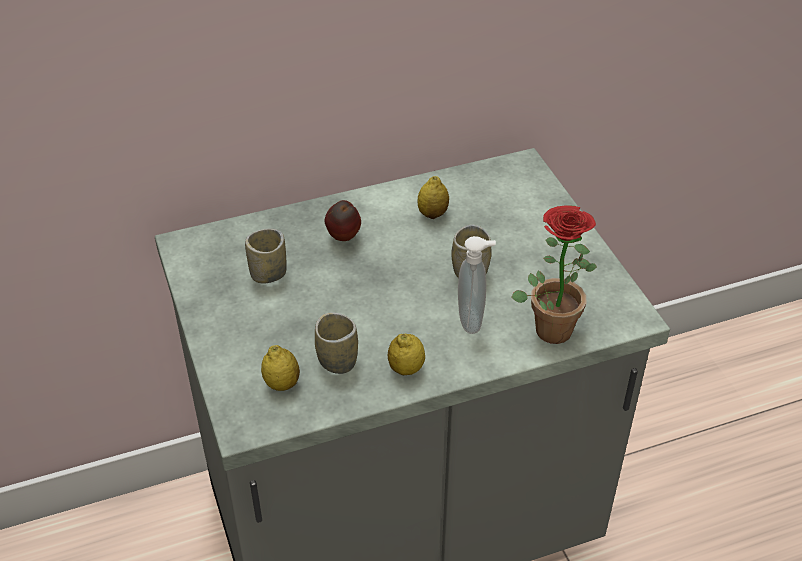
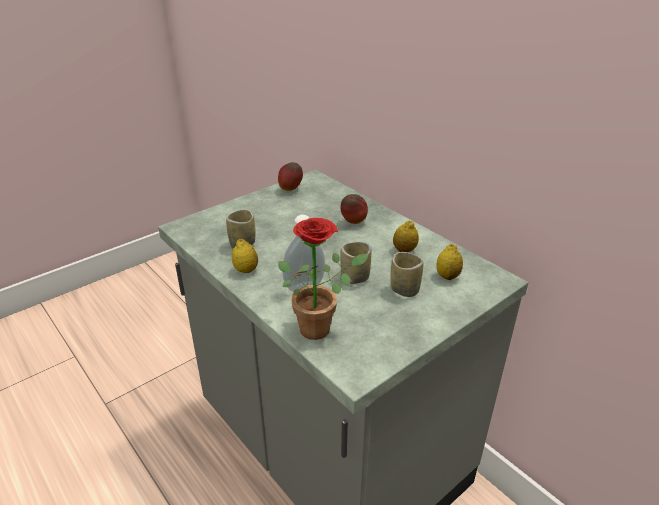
camera: 70 degrees right, 10 degrees down
cup [245,229,287,284] -> cup moved to [390,252,423,297]
lemon [261,345,300,391] -> lemon moved to [437,244,463,280]
none -> apple [278,162,303,191]

